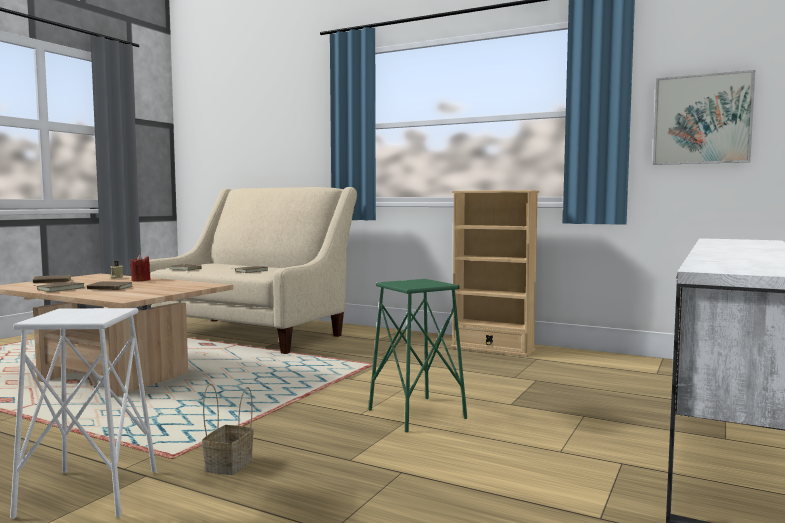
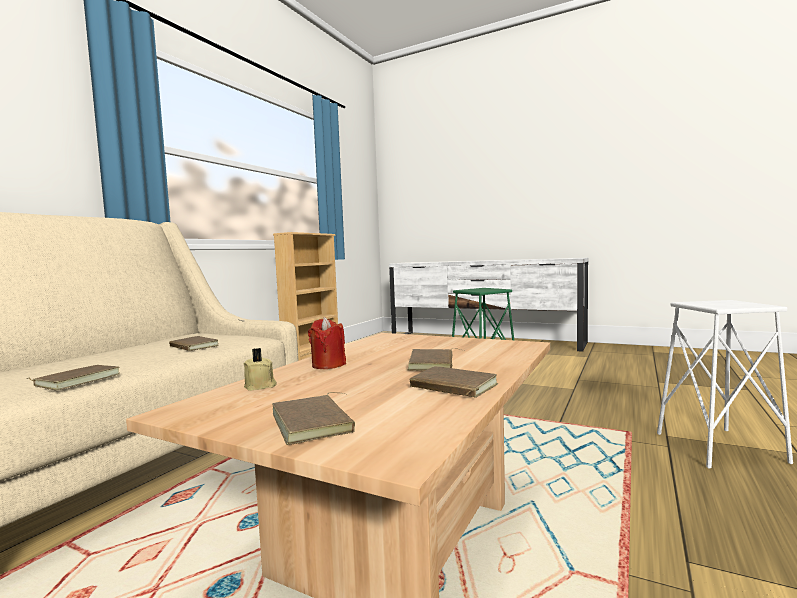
camera: 90 degrees left, 0 degrees up
basket [202,384,254,475] -> none
picture [653,70,755,165] -> none

